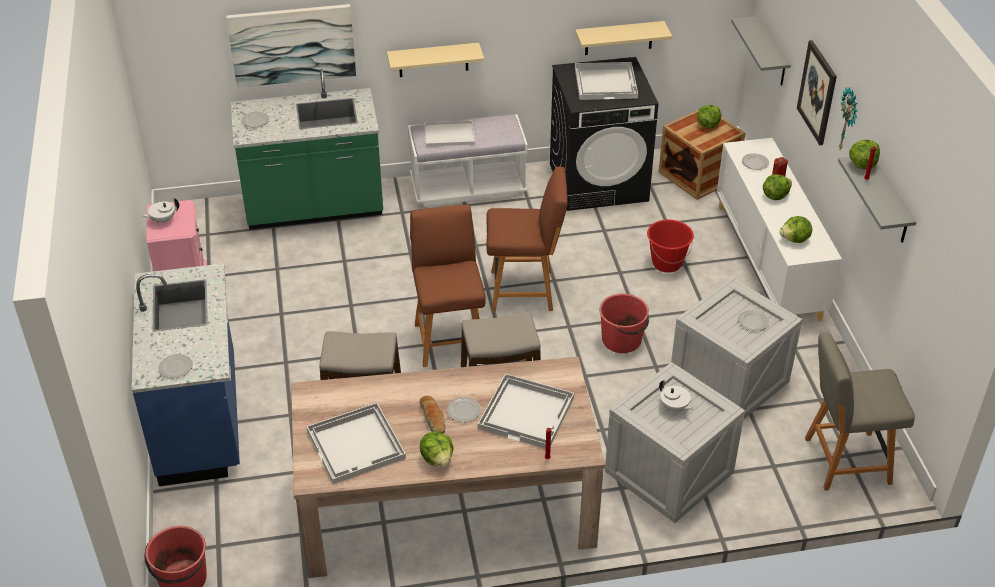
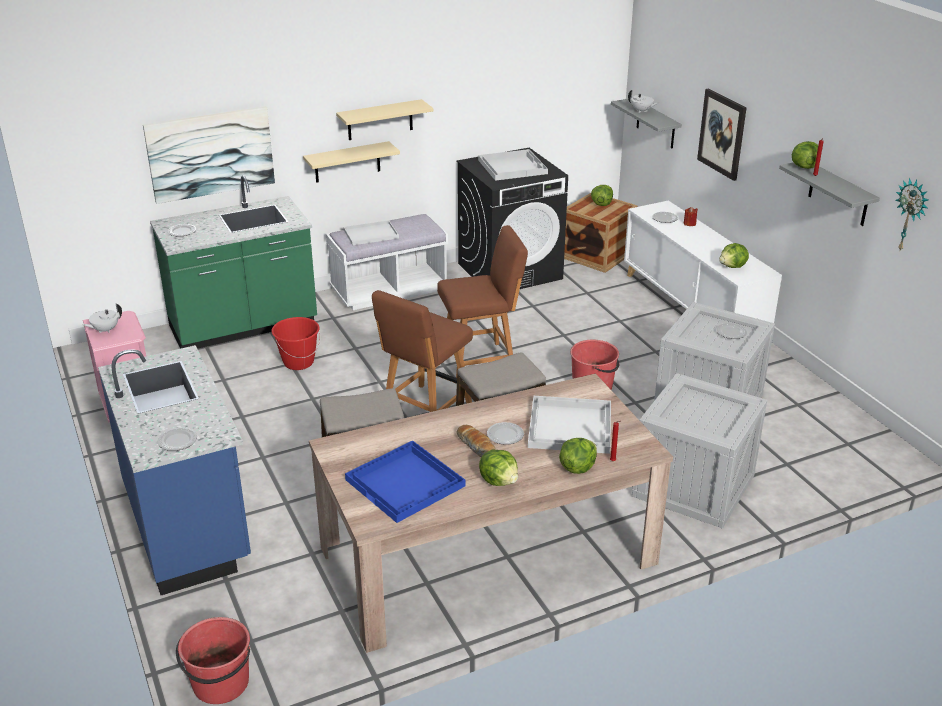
camera: 15 degrees left, 10 degrees down
white tray [306,403,406,484] -> blue tray [345,440,465,523]
brown chair [410,205,486,367] -> brown chair turned 120 degrees counterclockwise [372,290,473,412]
beige shelf [575,21,672,55] -> beige shelf moved to [336,99,433,140]
red bucket [647,220,694,273] -> red bucket moved to [271,317,320,370]
white teapot [659,380,694,412] -> white teapot moved to [628,90,659,113]
lettuce [763,174,792,200] -> lettuce moved to [559,438,597,474]
grey chair [805,332,915,491] -> none
wall clock [839,87,857,149] -> wall clock moved to [896,178,928,250]

